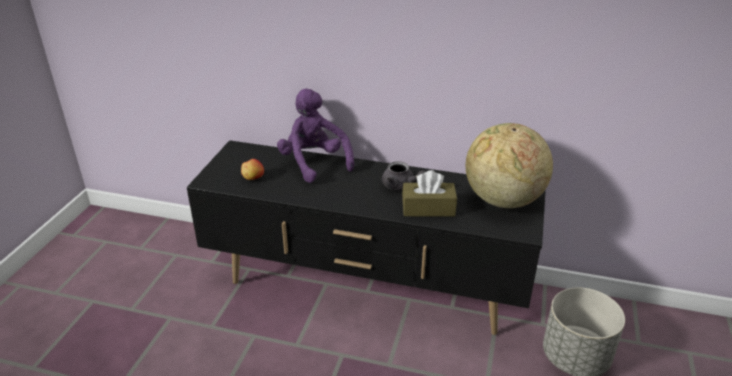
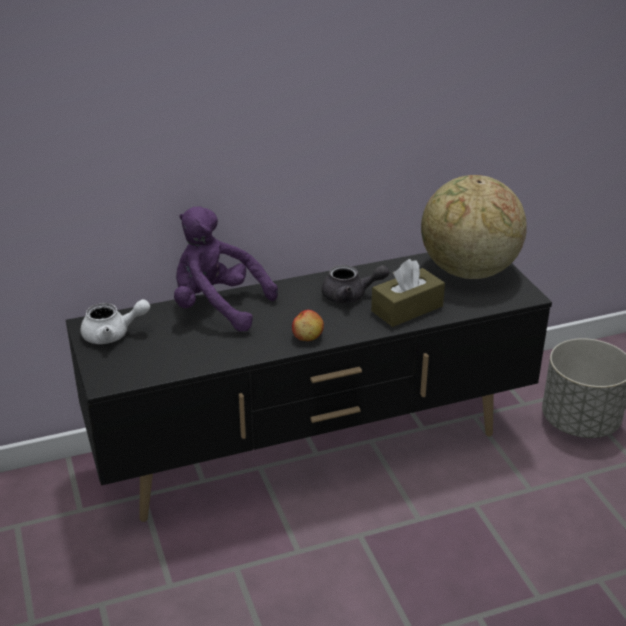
camera: 35 degrees left, 0 degrees up
apple [241,159,264,180] -> apple moved to [292,310,324,341]
none -> white teapot [80,299,150,344]

